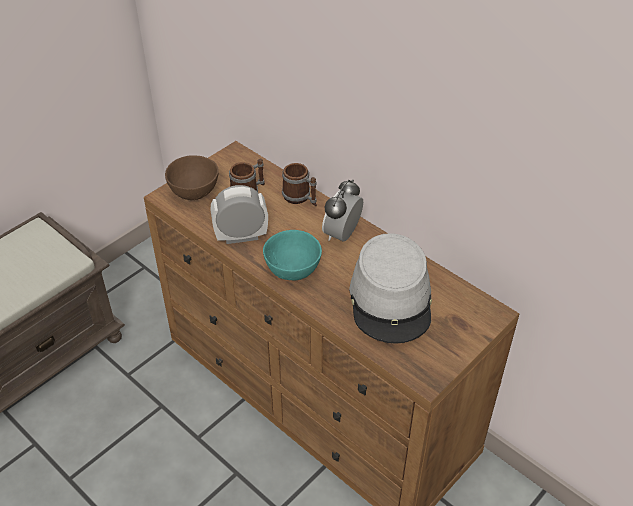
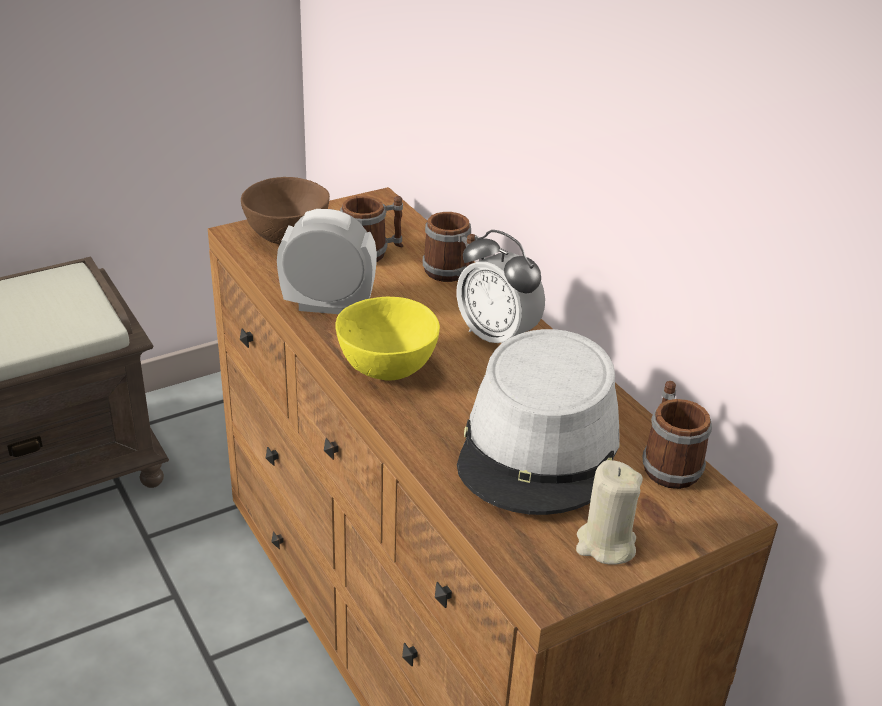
camera: 15 degrees right, 10 degrees down
turquoise bowl [263,230,322,280] -> yellow bowl [335,297,440,381]
alarm clock [322,180,363,242] -> alarm clock turned 90 degrees counterclockwise [457,230,545,343]
none -> beige candle [576,460,643,565]
none -> mug [642,381,712,489]

